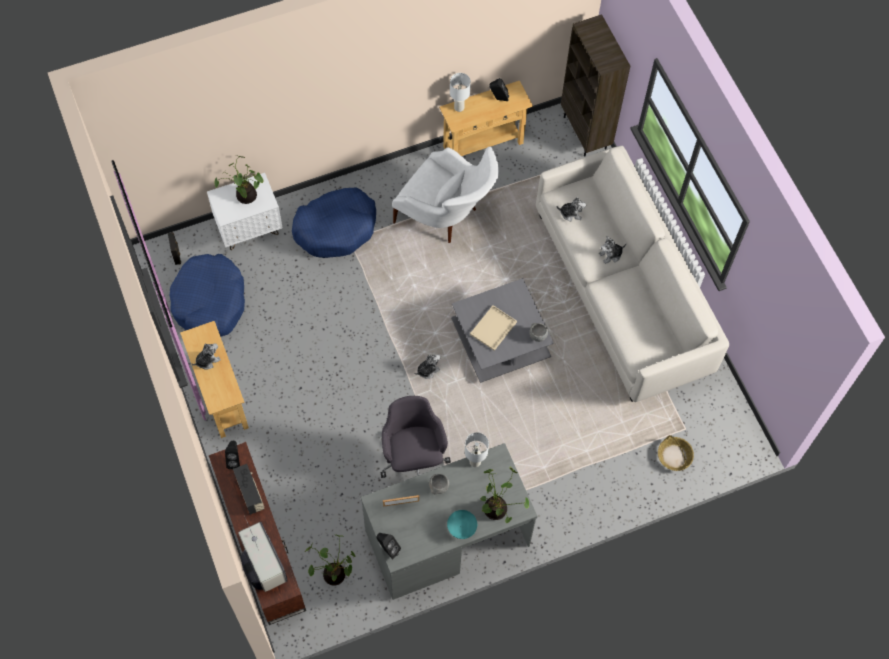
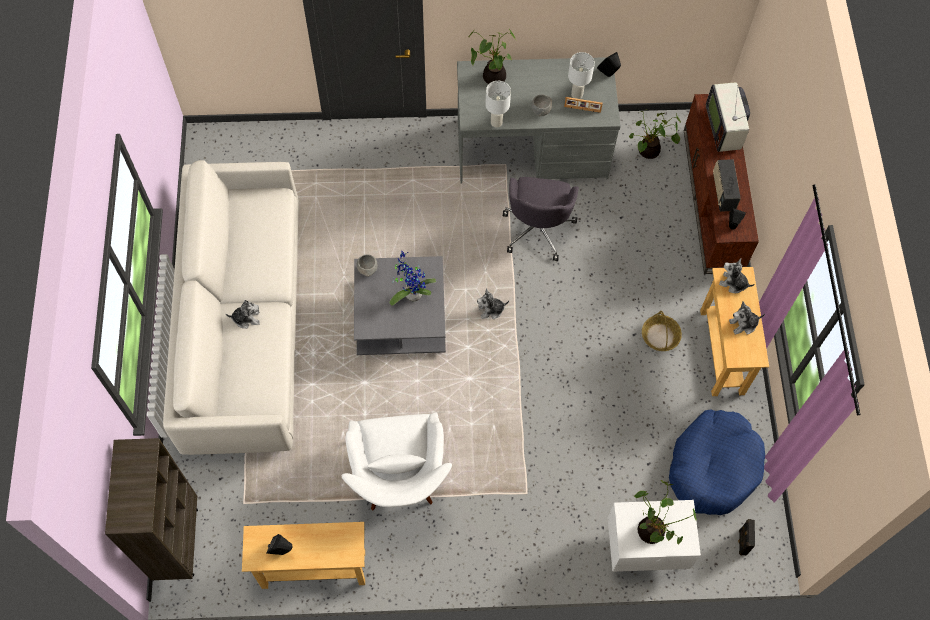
camera: 160 degrees left, 0 degrees up
blue dog bed [292,187,376,258] -> none
white armchair [392,146,499,243] -> white armchair turned 150 degrees counterclockwise [342,412,452,510]
turquoise bowl [447,510,477,539] -> none
white table lamp [450,73,471,112] -> white table lamp moved to [568,52,595,99]
beige tray [470,305,517,351] -> potted plant [389,251,437,306]
plush toy [557,197,586,221] -> plush toy moved to [719,258,755,293]
basket [658,435,694,471] -> basket moved to [642,311,682,351]

